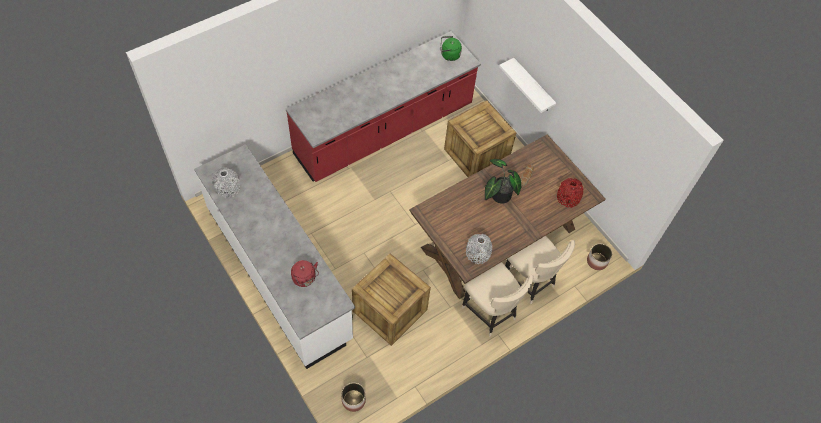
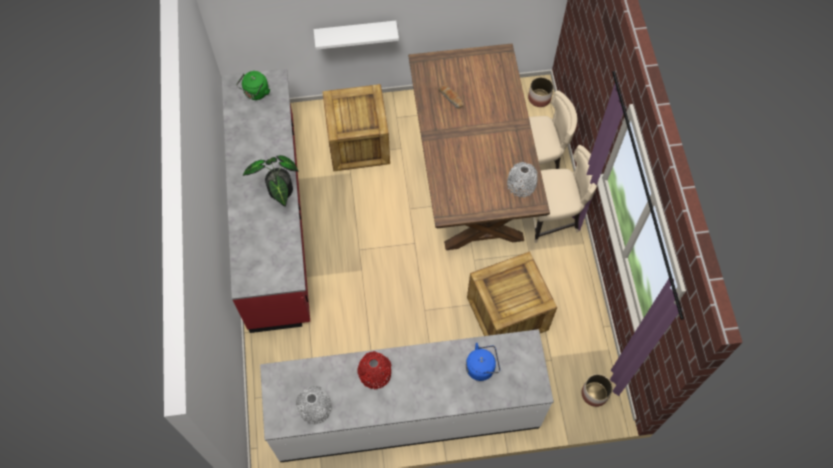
camera: 60 degrees left, 5 degrees up
red kettle [291,260,319,287] -> blue kettle [466,343,500,381]
potted plant [485,159,521,203] -> potted plant moved to [243,155,298,207]
red vase [557,178,583,208] -> red vase moved to [357,351,391,389]

